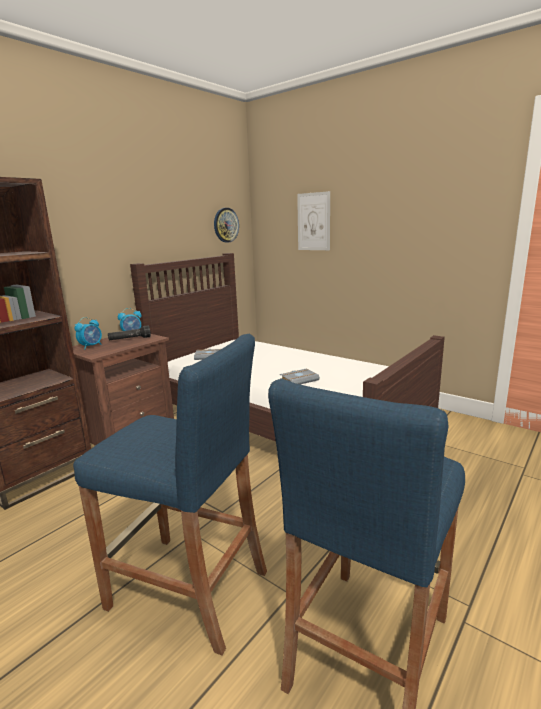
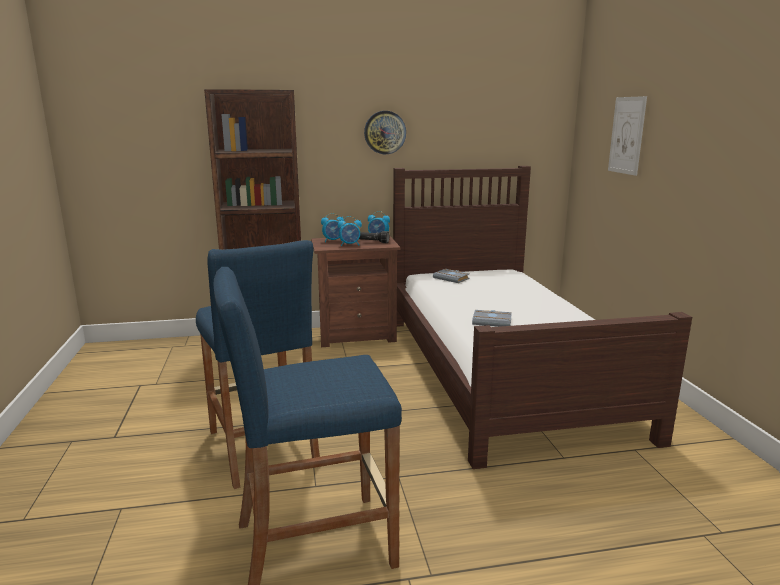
camera: 40 degrees right, 0 degrees up
wall clock [214,208,239,242] -> wall clock moved to [364,111,406,154]
none -> alarm clock [338,216,362,246]

